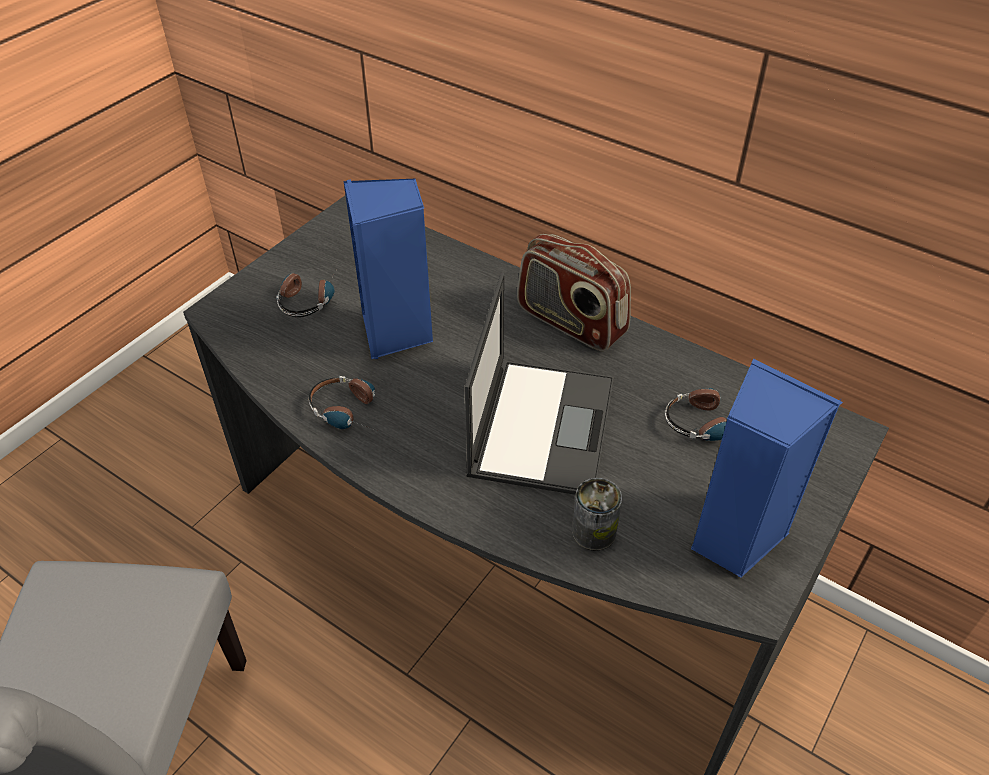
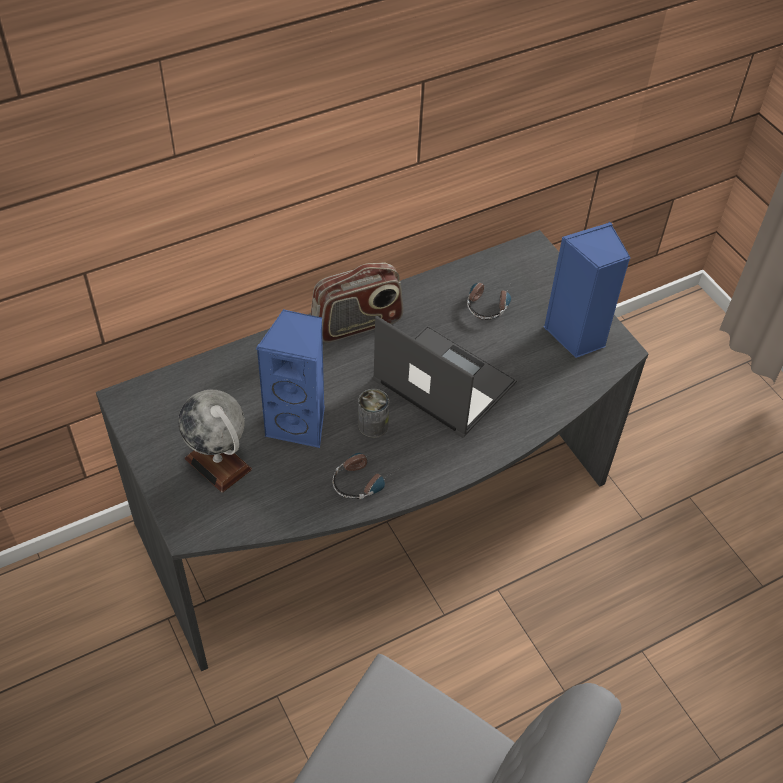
camera: 65 degrees left, 5 degrees up
headphones [276,268,338,317] -> globe [178,389,252,493]
can [572,478,622,551] -> can moved to [358,389,389,438]

